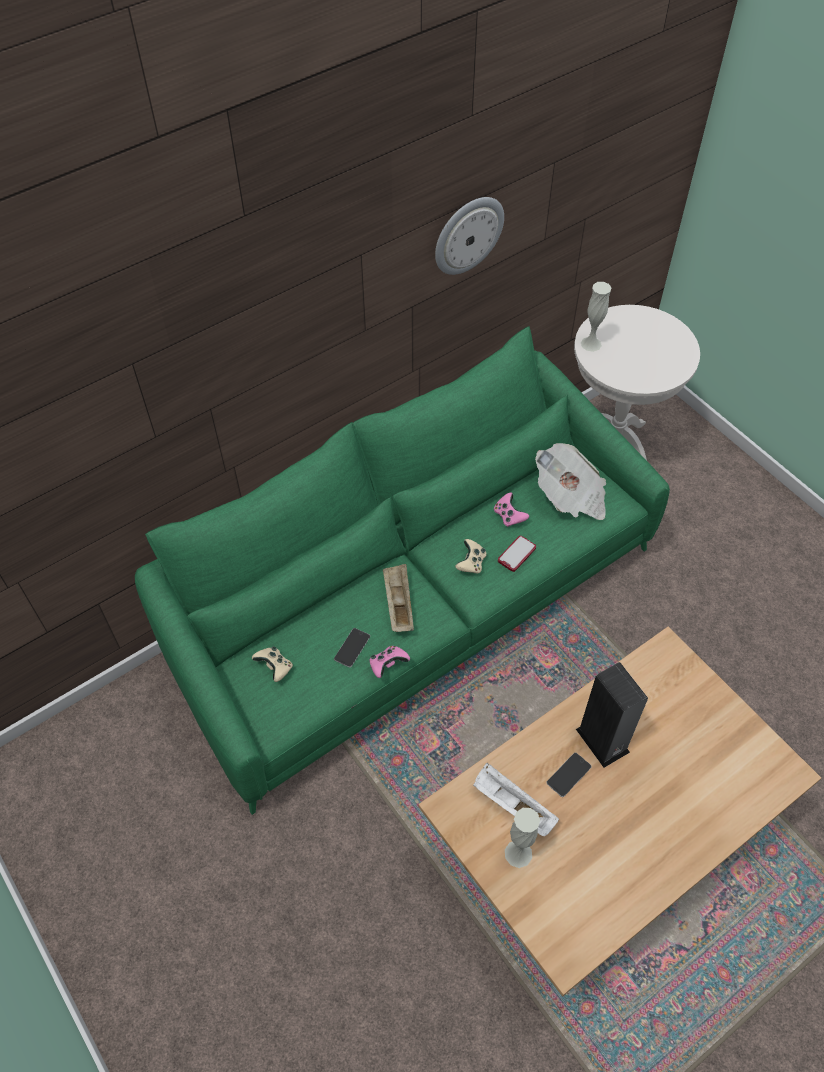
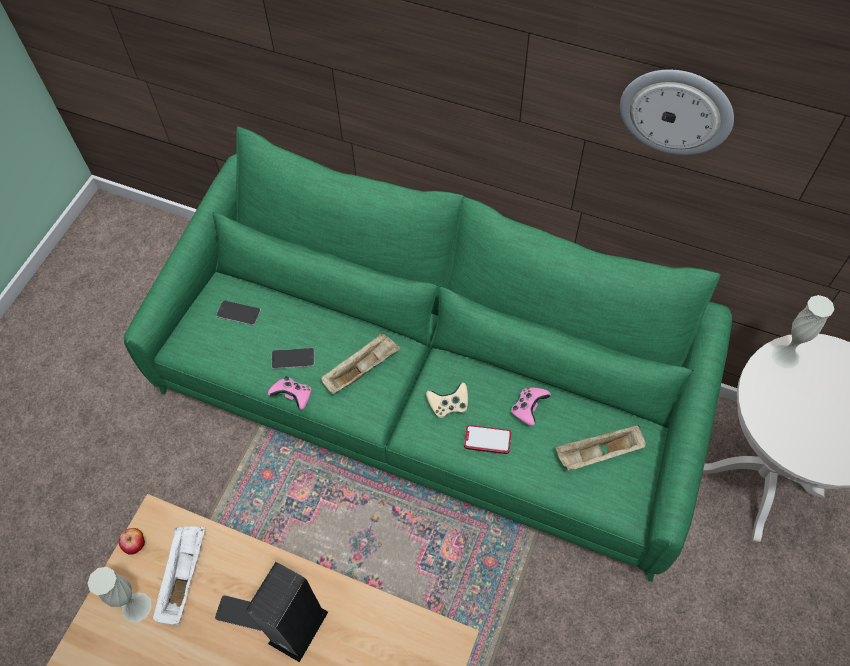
camera: 60 degrees right, 5 degrees up
beige game controller [252,646,293,682] -> phone [216,300,261,325]
newspaper [535,443,606,520] -> beige tray [556,425,646,471]
none -> apple [119,528,145,555]

